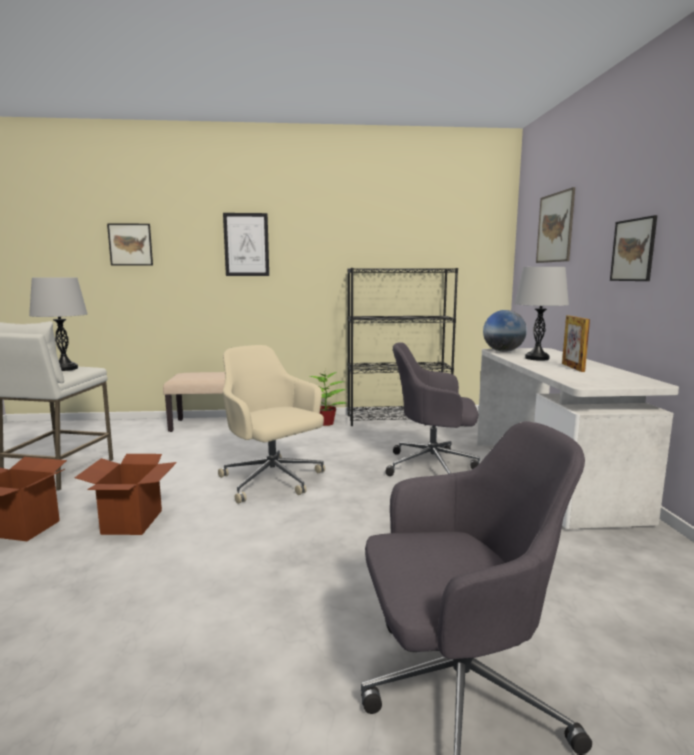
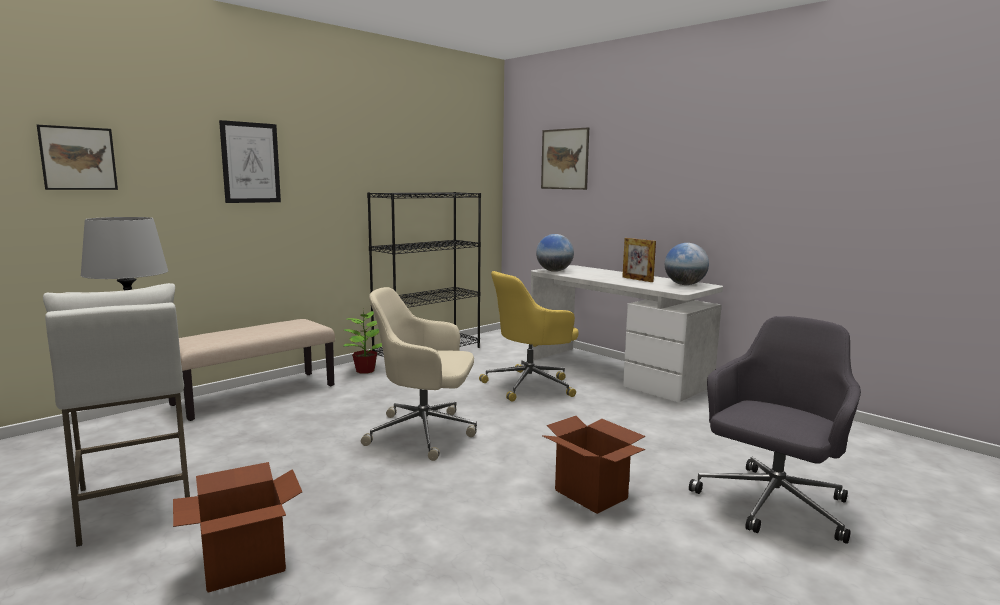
camera: 40 degrees left, 0 degrees up
cardboard box [75,454,177,535] -> cardboard box moved to [542,416,645,514]
grey office chair [386,342,480,476] -> yellow office chair [479,271,579,402]
grey table lamp [515,267,569,361] -> none
picture [610,215,657,281] -> none
none -> globe [665,243,709,285]

